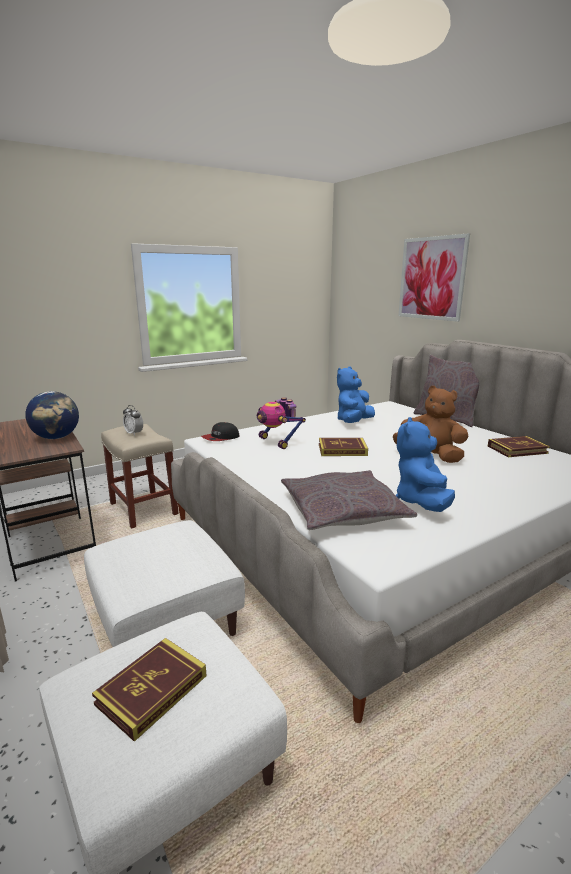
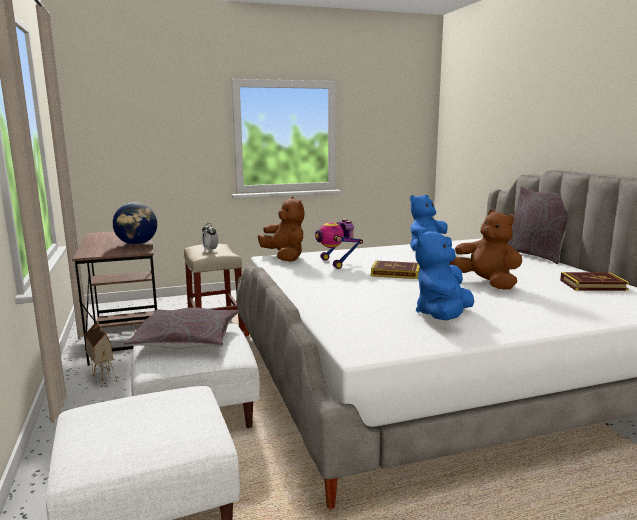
camera: 15 degrees right, 5 degrees down
book [92,638,207,742] -> none
cap [201,422,239,441] -> brown plush toy [258,197,305,262]
grey pillow [281,470,417,530] -> grey pillow moved to [124,307,239,349]
picture [399,233,470,322] -> none
none -> toy house [83,320,117,386]

